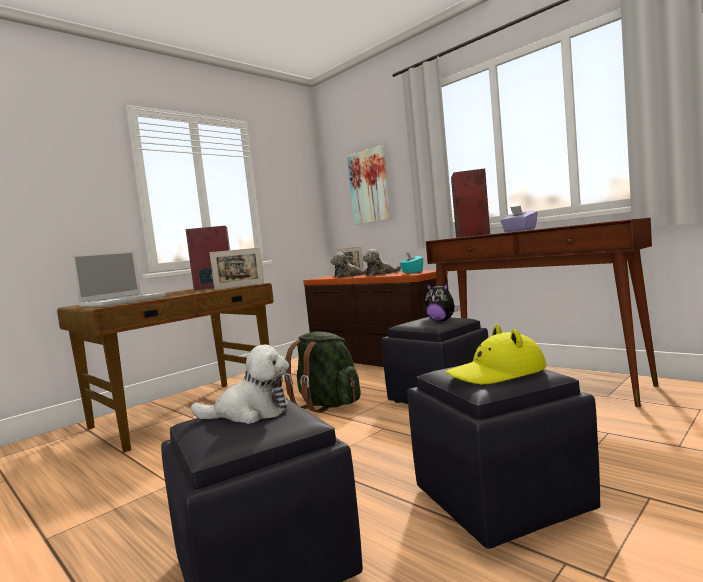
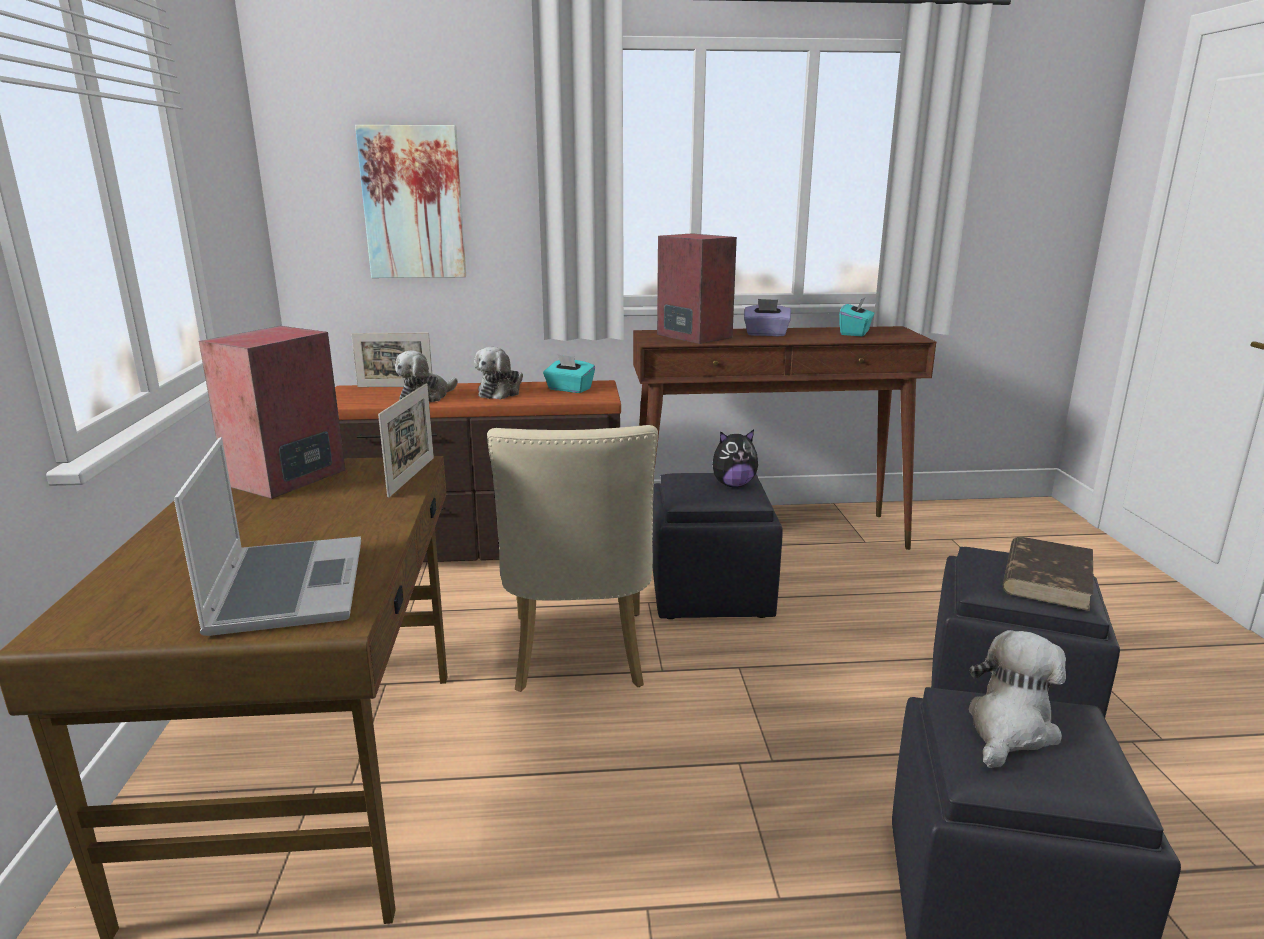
camera: 50 degrees left, 15 degrees up
green backpack [284,332,361,413] -> beige chair [487,425,658,692]
yellow hat [446,325,546,384] -> brown book [1003,537,1094,611]
none -> turquoise tissue box [839,297,874,336]

